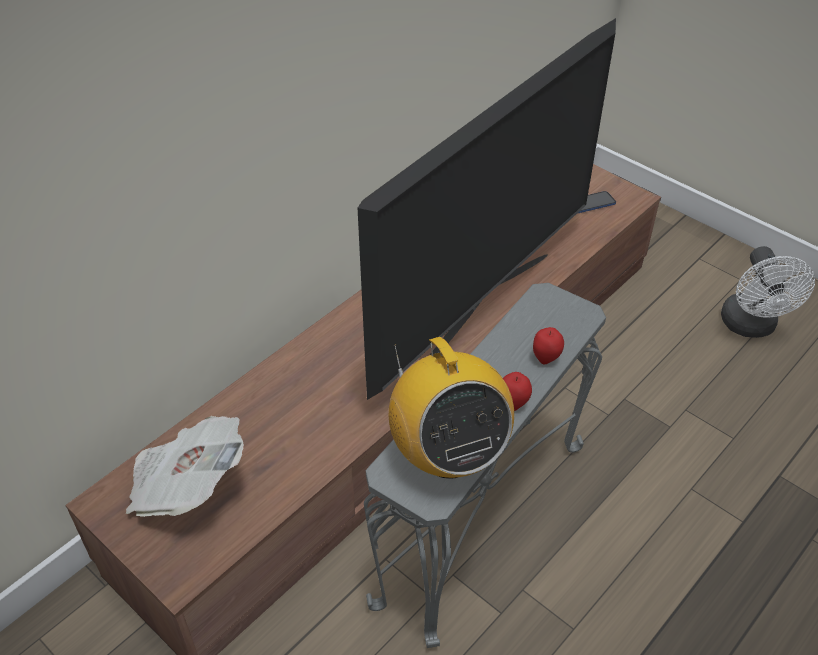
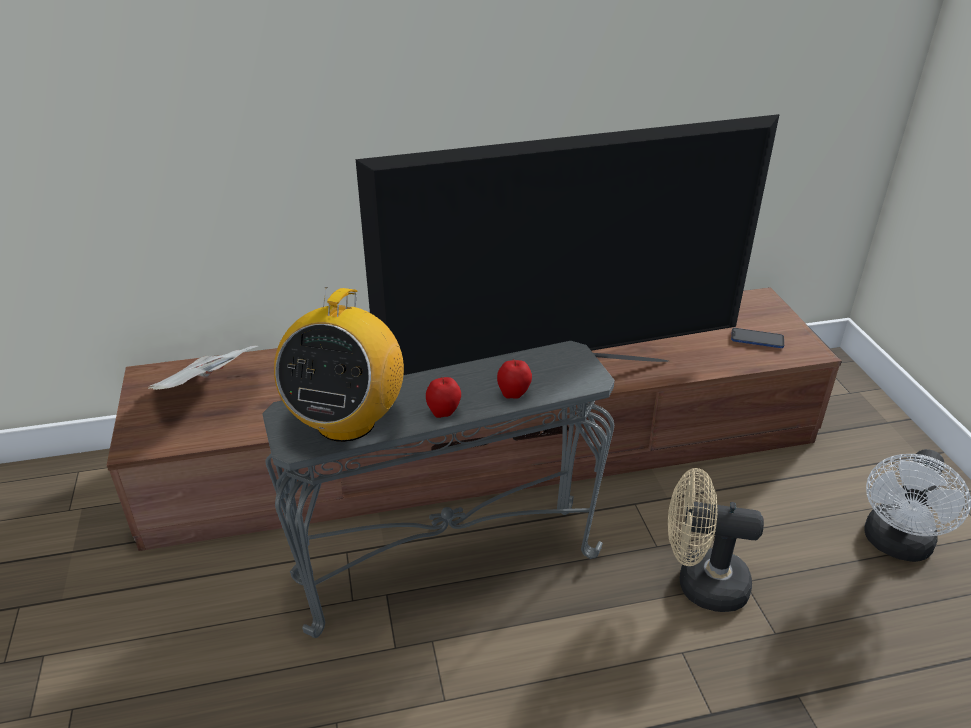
camera: 35 degrees right, 10 degrees down
none -> beige fan [668,468,764,612]

